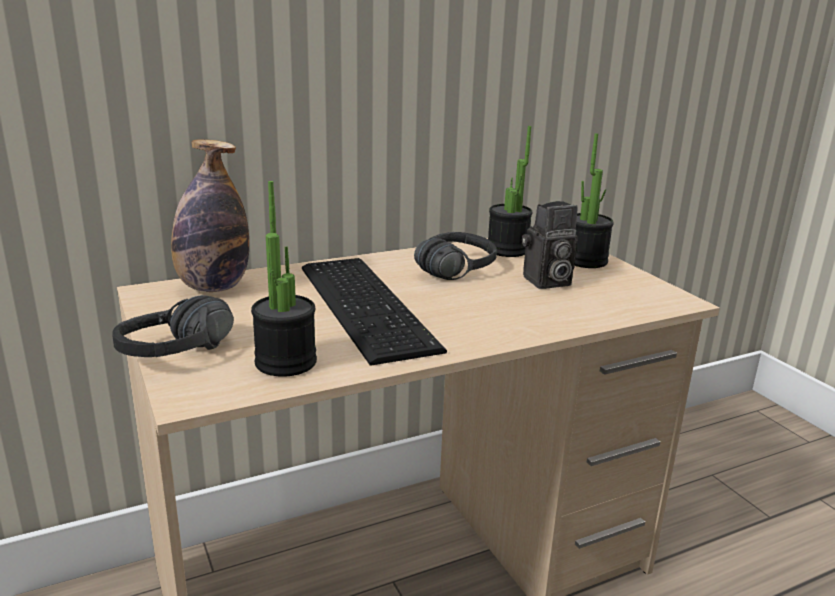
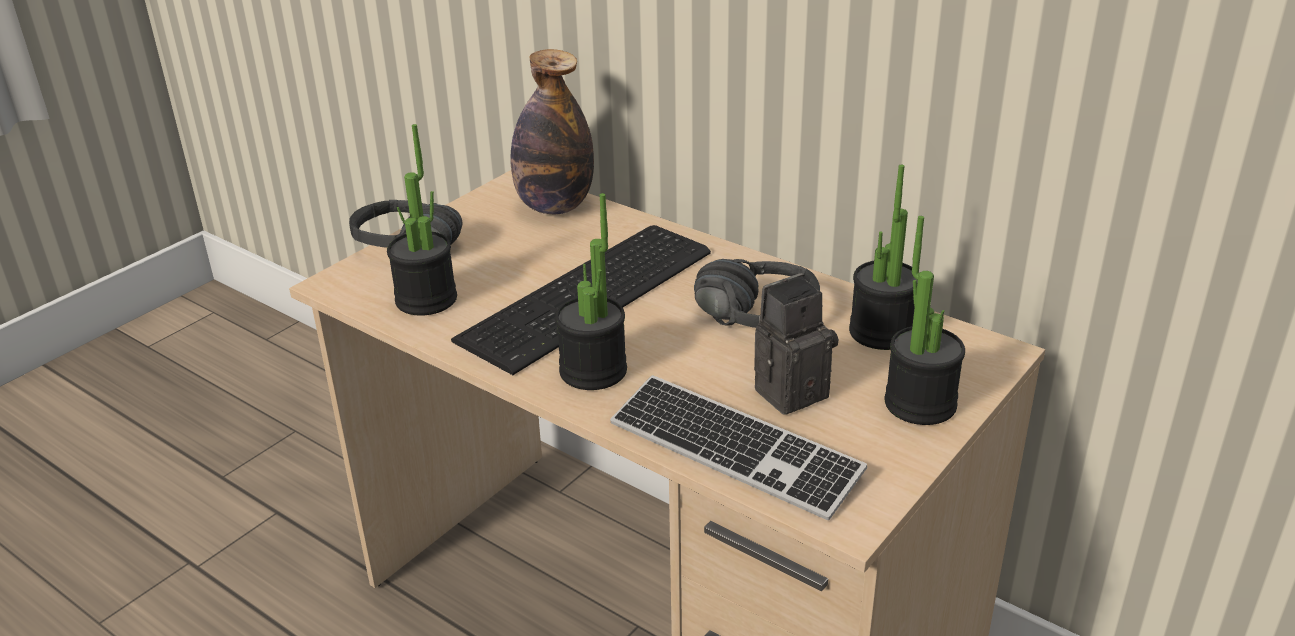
camera: 65 degrees right, 10 degrees up
camera [522,201,578,289] -> camera turned 105 degrees clockwise [754,273,839,415]
none -> potted plant [555,193,627,390]
none -> keyboard [610,375,867,520]

